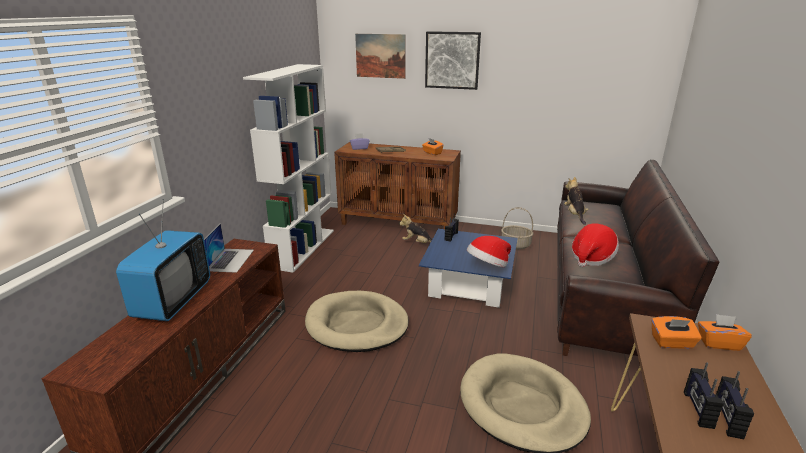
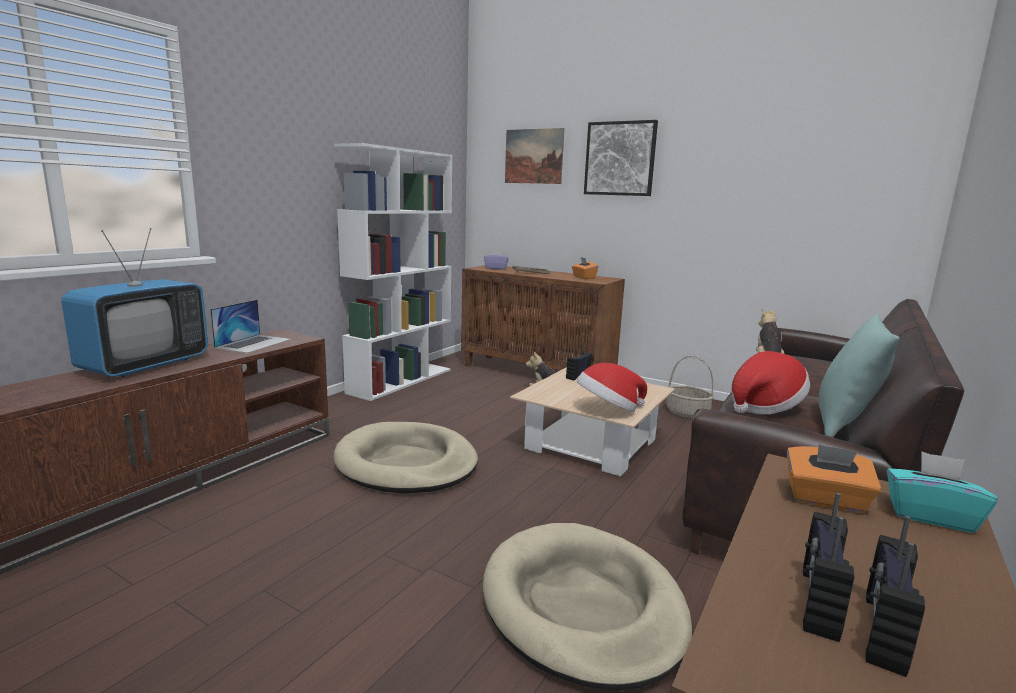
camera: 15 degrees right, 10 degrees down
blue coffee table [419,229,518,308] -> beige coffee table [510,367,675,476]
orange tissue box [698,314,752,351] -> turquoise tissue box [887,452,998,533]
none -> turquoise pillow [819,314,899,437]

